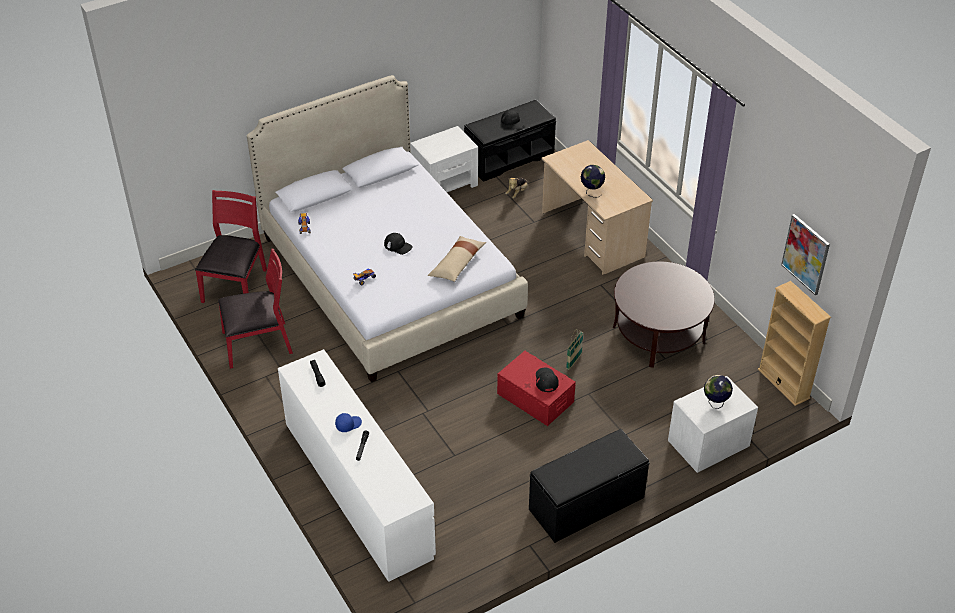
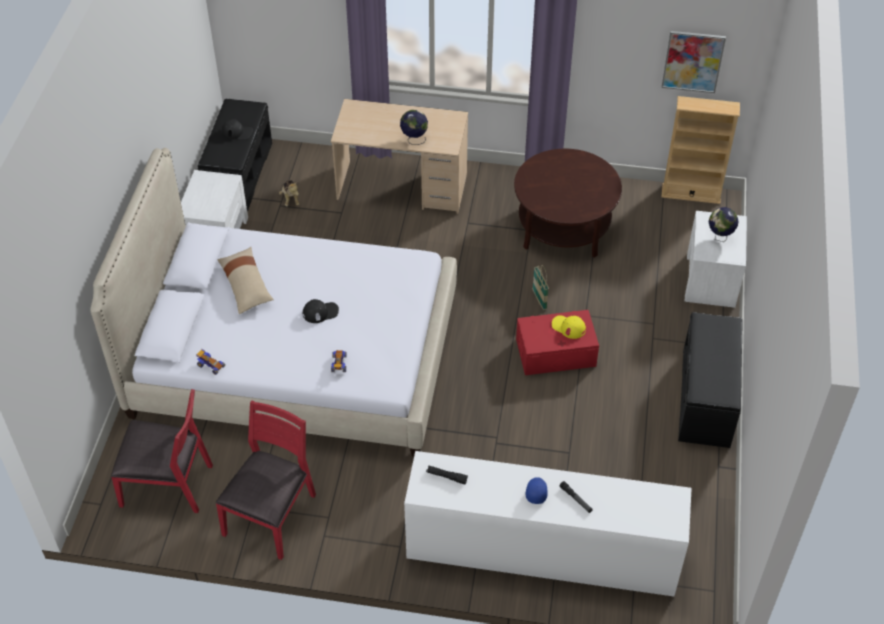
camera: 50 degrees left, 5 degrees up
red chair [195,190,267,303] -> red chair turned 135 degrees clockwise [111,389,213,513]
beige pillow [428,236,486,282] -> beige pillow moved to [218,247,274,314]
black cap [536,368,559,392] -> yellow cap [552,315,586,339]

